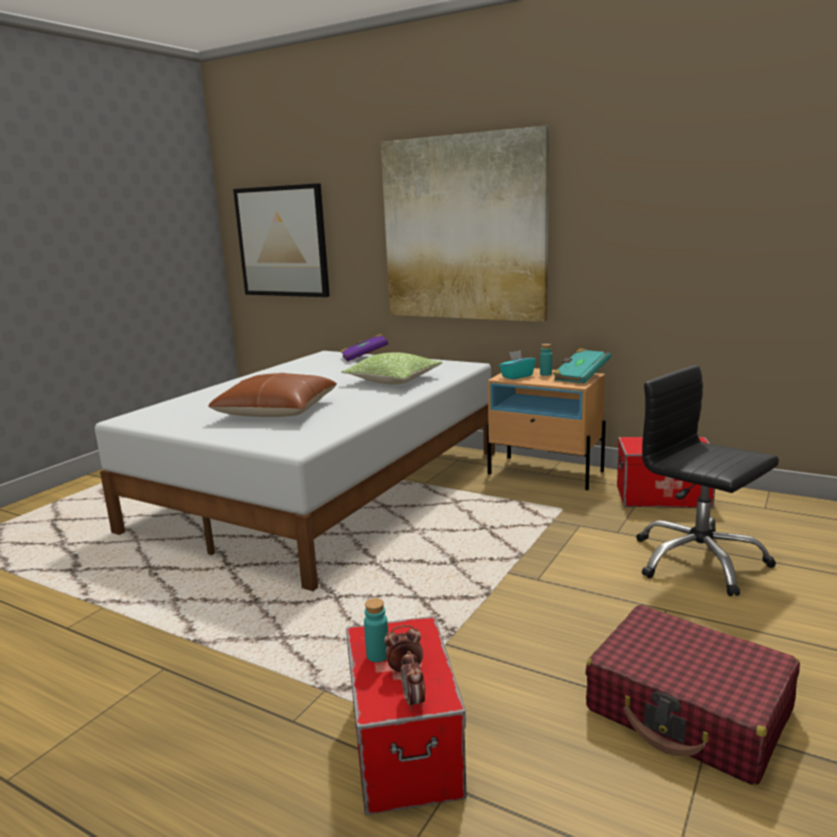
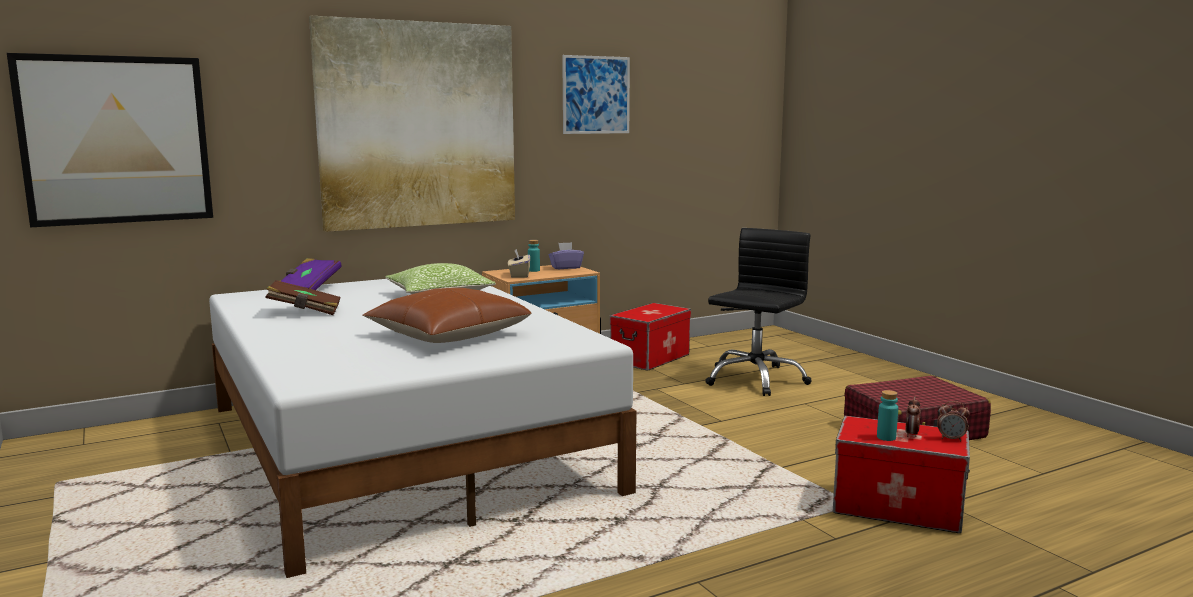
camera: 60 degrees left, 5 degrees down
turquoise tissue box [499,350,536,380] -> beige tissue box [508,249,530,278]
turquoise book [552,348,611,384] -> purple tissue box [549,242,584,269]
black office chair [636,365,779,596] -> black office chair turned 135 degrees clockwise [705,228,811,396]
none -> brown book [265,280,340,315]
none -> picture [562,55,630,134]

